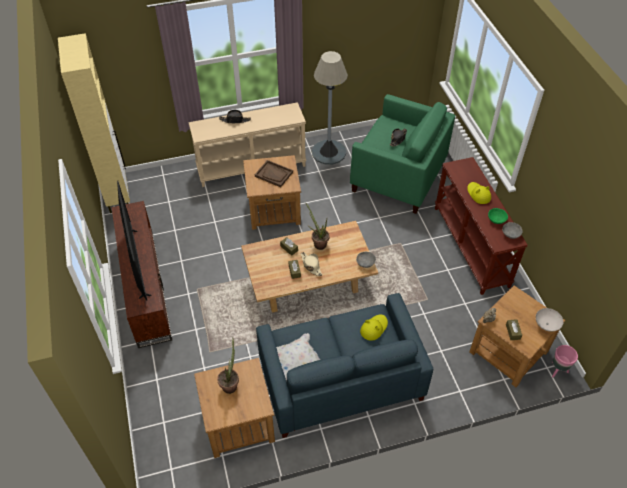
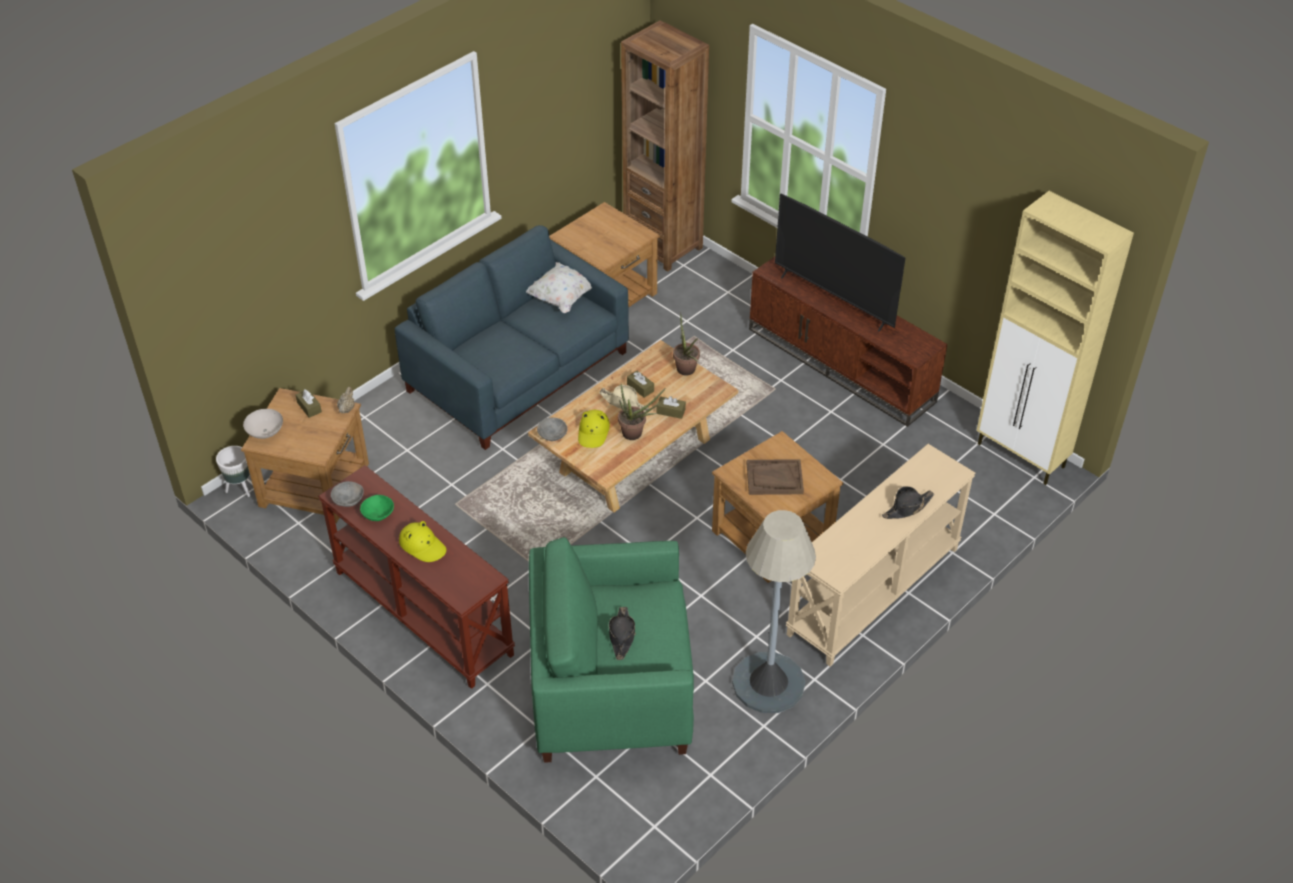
camera: 150 degrees right, 5 degrees down
potted plant [217,338,239,394] -> potted plant moved to [673,312,700,375]
yellow hat [360,315,388,341] -> yellow hat moved to [578,410,610,448]
pink planter [552,345,578,378] -> white planter [216,446,250,497]
none -> brown bookcase [621,20,709,272]

